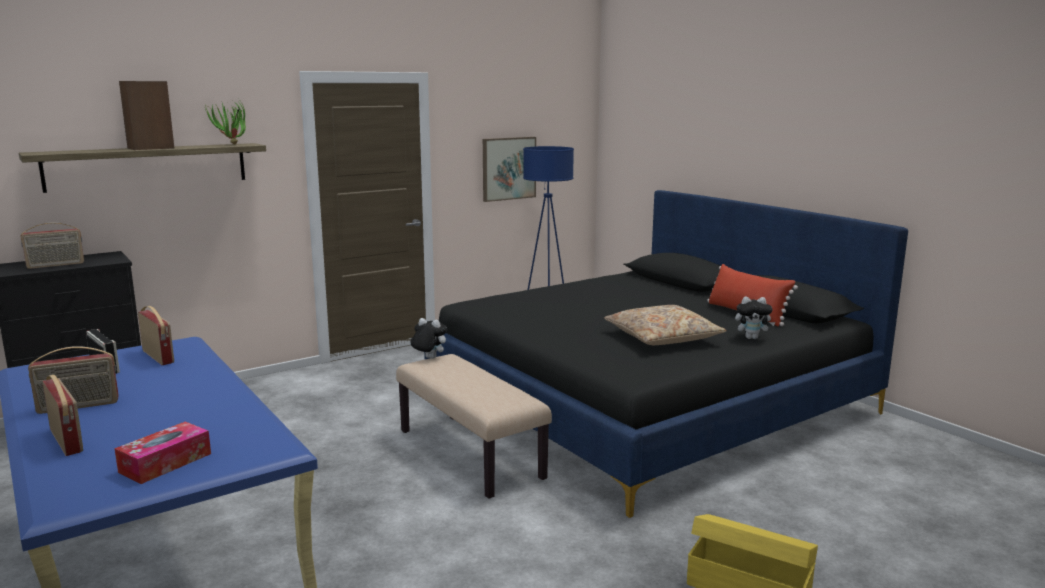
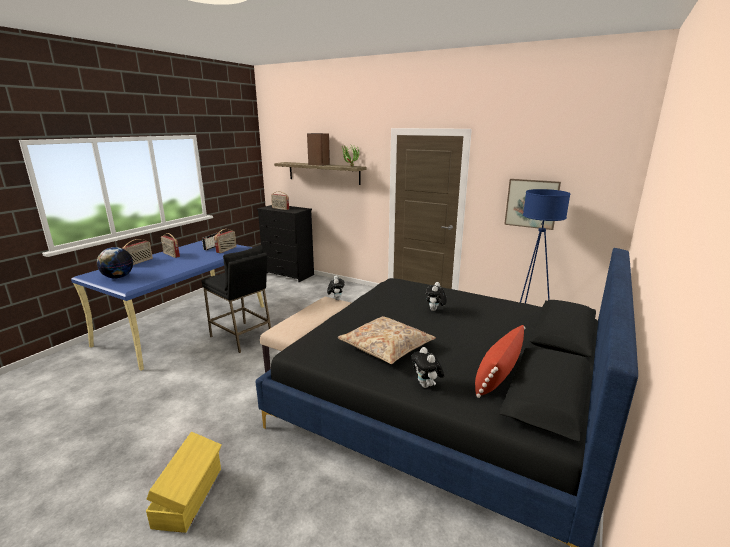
camera: 65 degrees right, 5 degrees up
tissue box [115,422,211,484] -> globe [97,247,133,279]
none -> black stool [202,245,271,353]
none -> plush toy [426,282,447,311]

